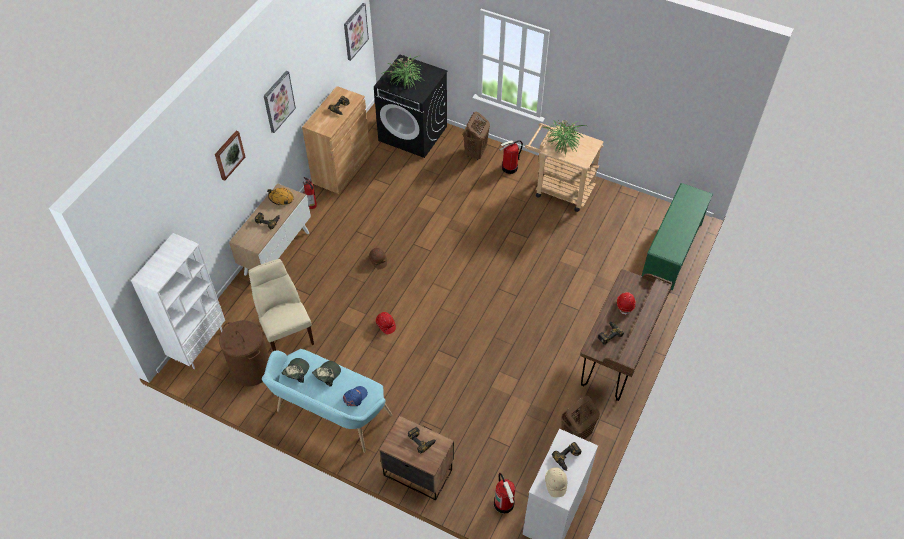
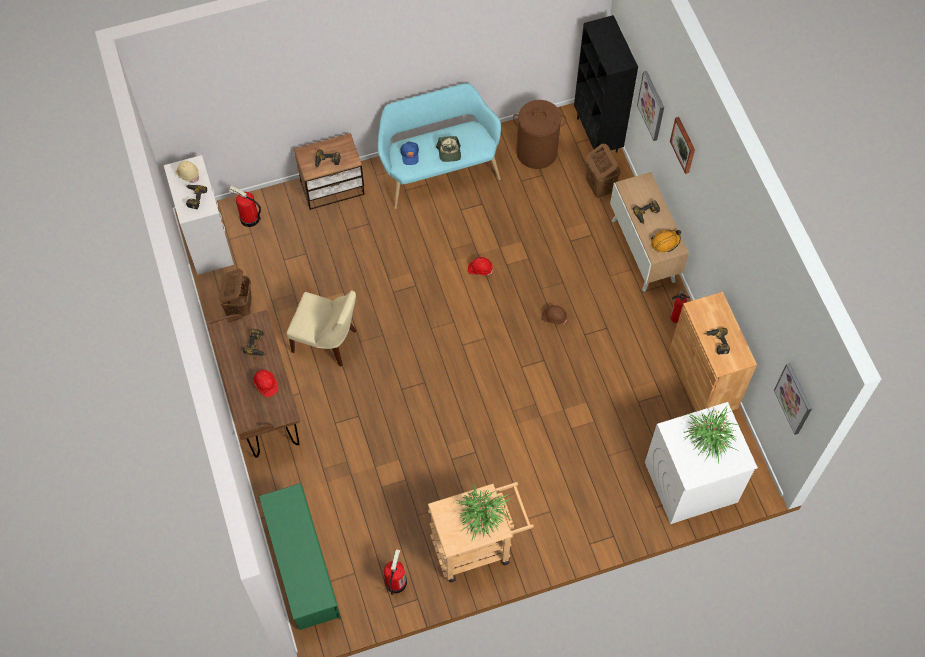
camera: 135 degrees right, 10 degrees up
white bookcase [131,233,225,369] -> black bookcase [574,15,638,153]
beige chair [248,259,314,351] -> beige chair moved to [287,290,357,367]
picture [264,71,296,133] -> picture moved to [637,71,664,141]
cap [281,358,309,383] -> none
black washing machine [374,55,447,158] -> white washing machine [645,402,758,524]
brown laundry basket [463,112,490,161] -> brown laundry basket moved to [586,144,621,198]
fire extinguisher [499,140,523,174] -> fire extinguisher moved to [384,549,407,595]

